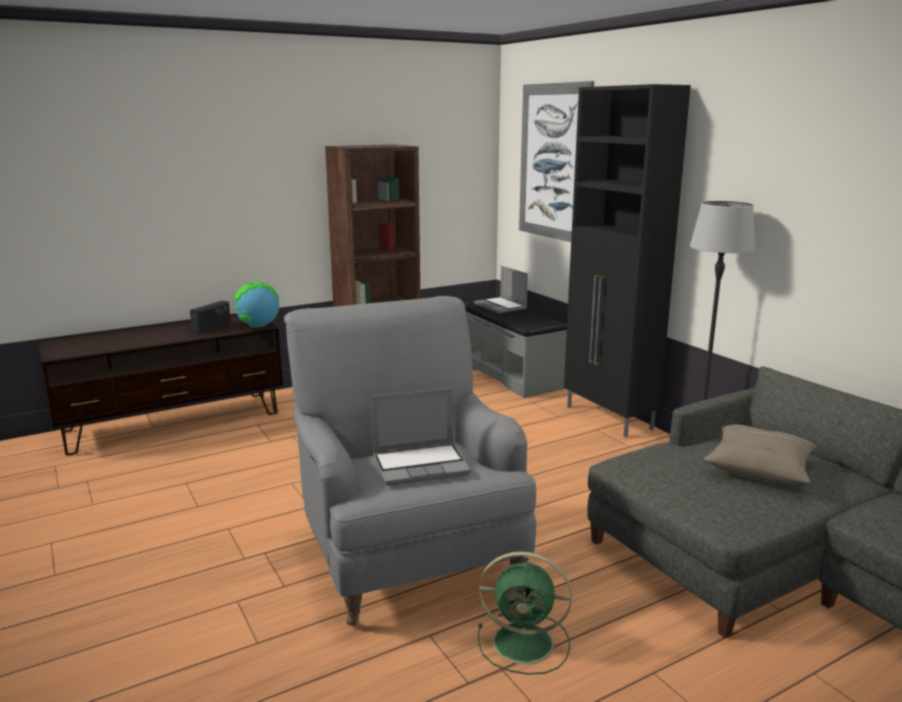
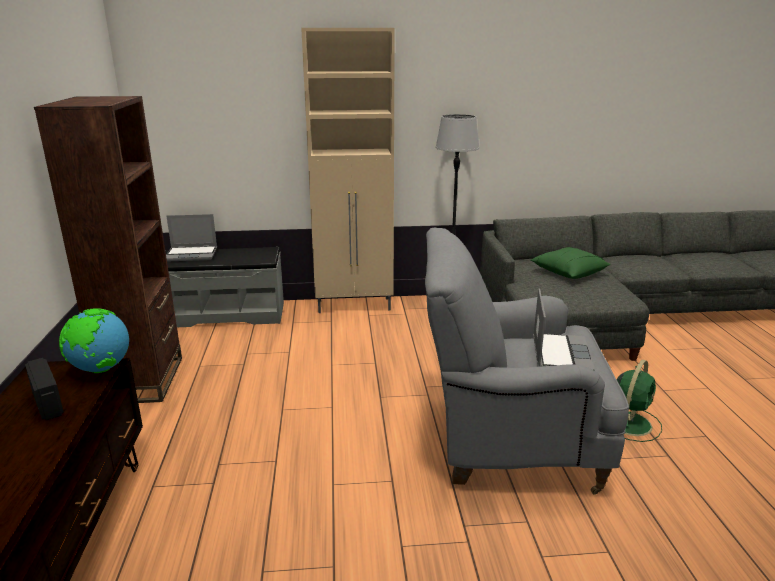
camera: 65 degrees left, 5 degrees up
picture [519,81,594,242] -> none
black cabinet [564,84,691,438] -> beige cabinet [301,28,395,313]
beige pillow [703,425,817,485] -> green pillow [530,247,611,279]

